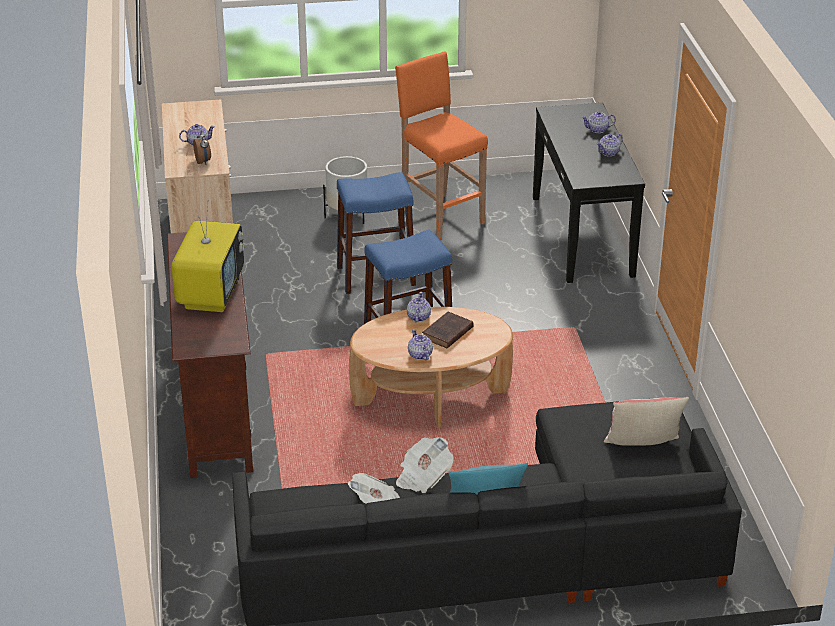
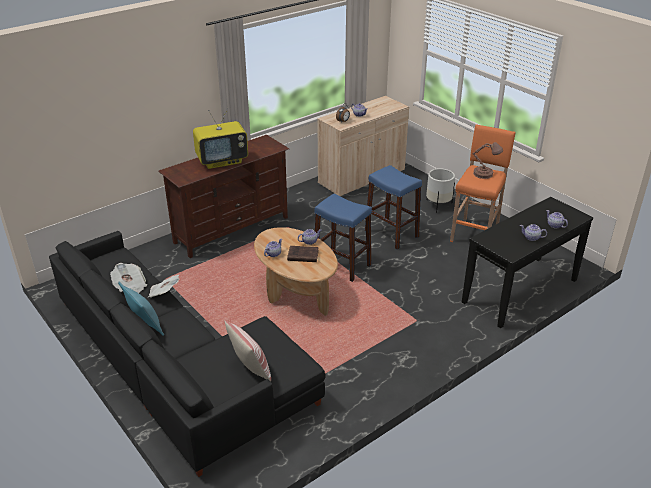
camera: 60 degrees right, 0 degrees up
none -> brown table lamp [473,142,503,179]

